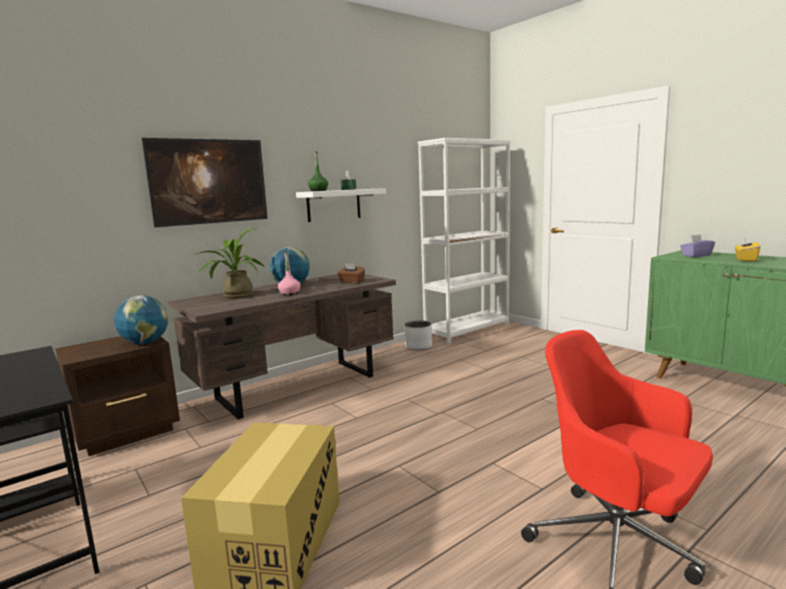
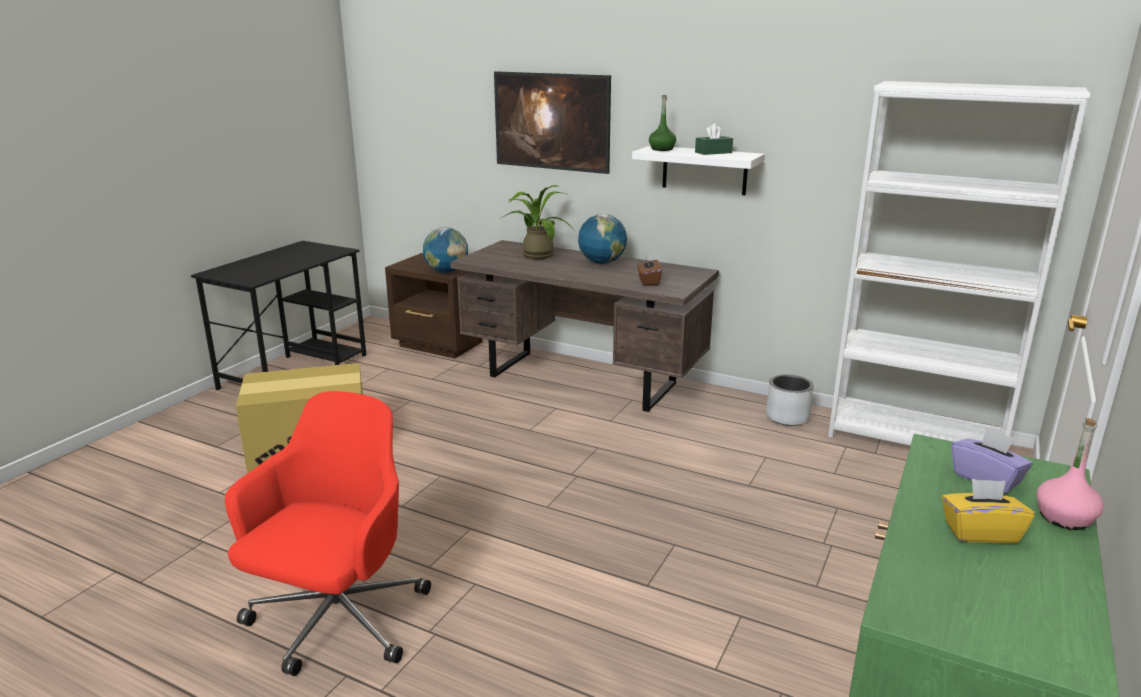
camera: 65 degrees right, 10 degrees up
pink bottle [278,252,300,295] -> pink bottle moved to [1036,418,1104,530]

